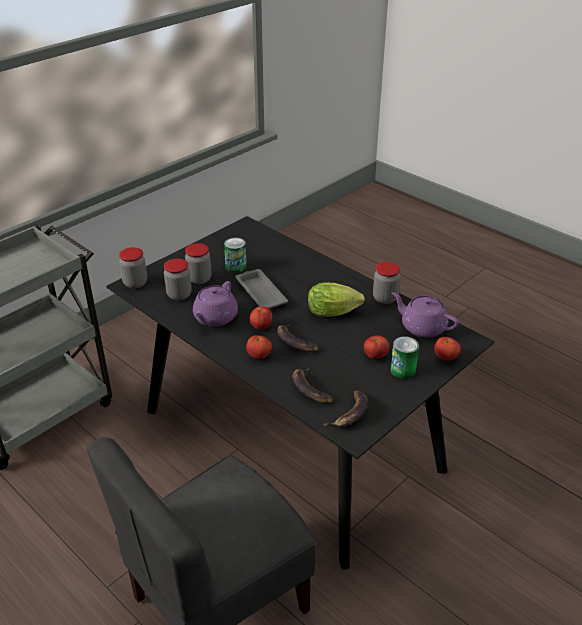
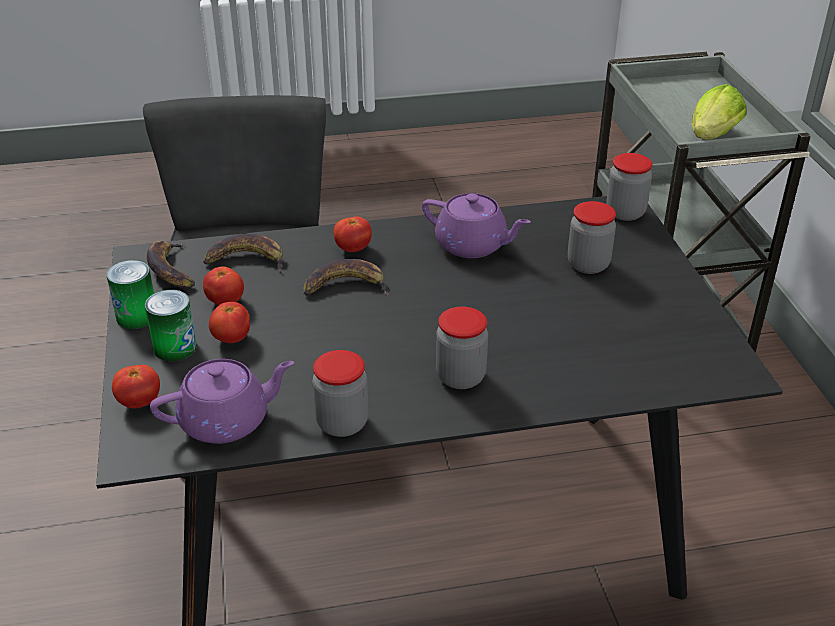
camera: 125 degrees right, 0 degrees up
jar [164,259,192,301] -> jar moved to [436,307,488,389]
purple teapot [193,281,238,327] -> purple teapot turned 150 degrees clockwise [422,193,531,258]
can [224,237,247,273] -> can moved to [106,260,154,329]
grey tray [235,269,288,309] -> none
tomato [249,306,272,329] -> tomato moved to [203,266,244,305]
lettuce [308,282,365,317] -> lettuce moved to [691,84,747,140]

